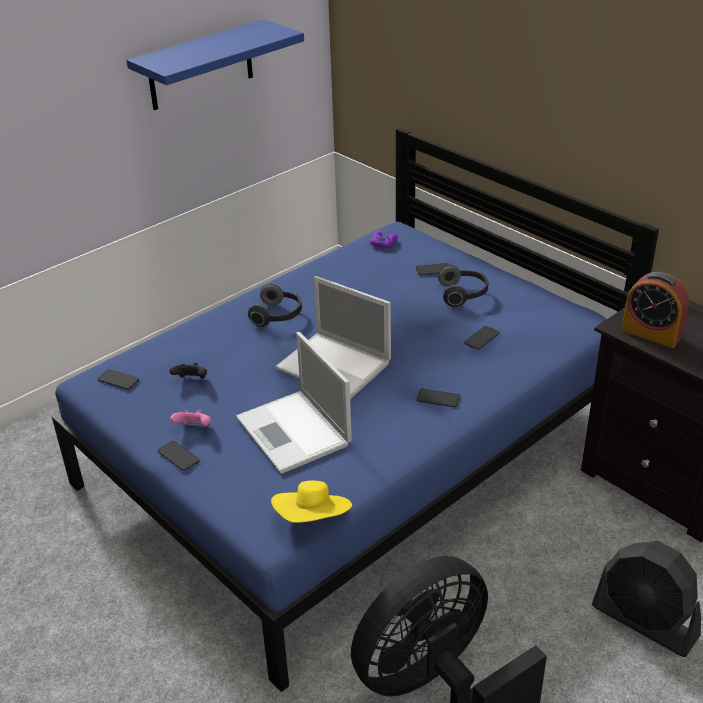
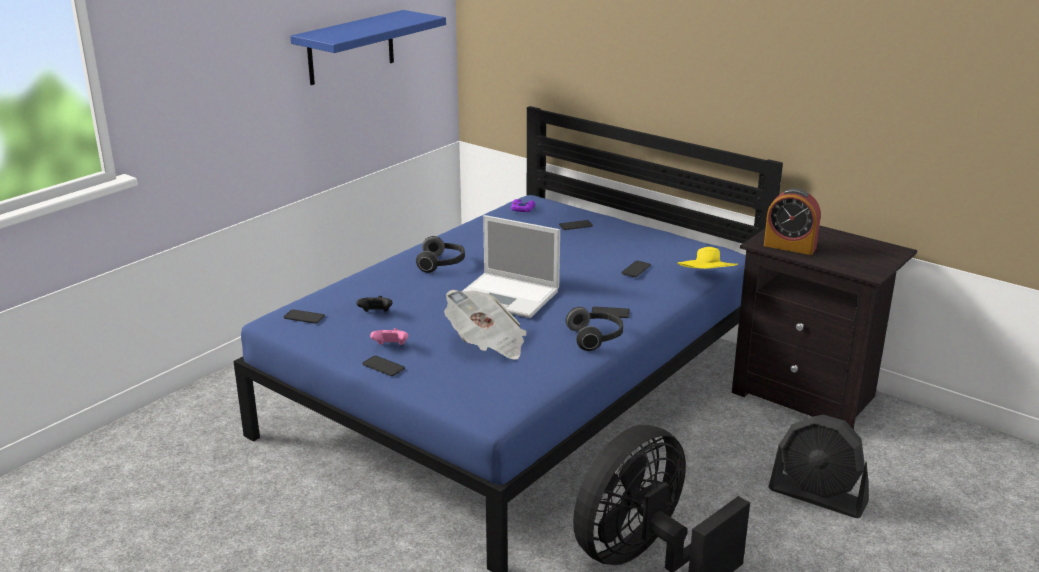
camera: 10 degrees left, 10 degrees down
laptop [236,332,352,474] -> newspaper [444,290,527,359]
yellow hat [271,480,352,523] -> yellow hat moved to [677,247,738,269]
headphones [438,265,488,307] -> headphones moved to [566,307,623,351]

